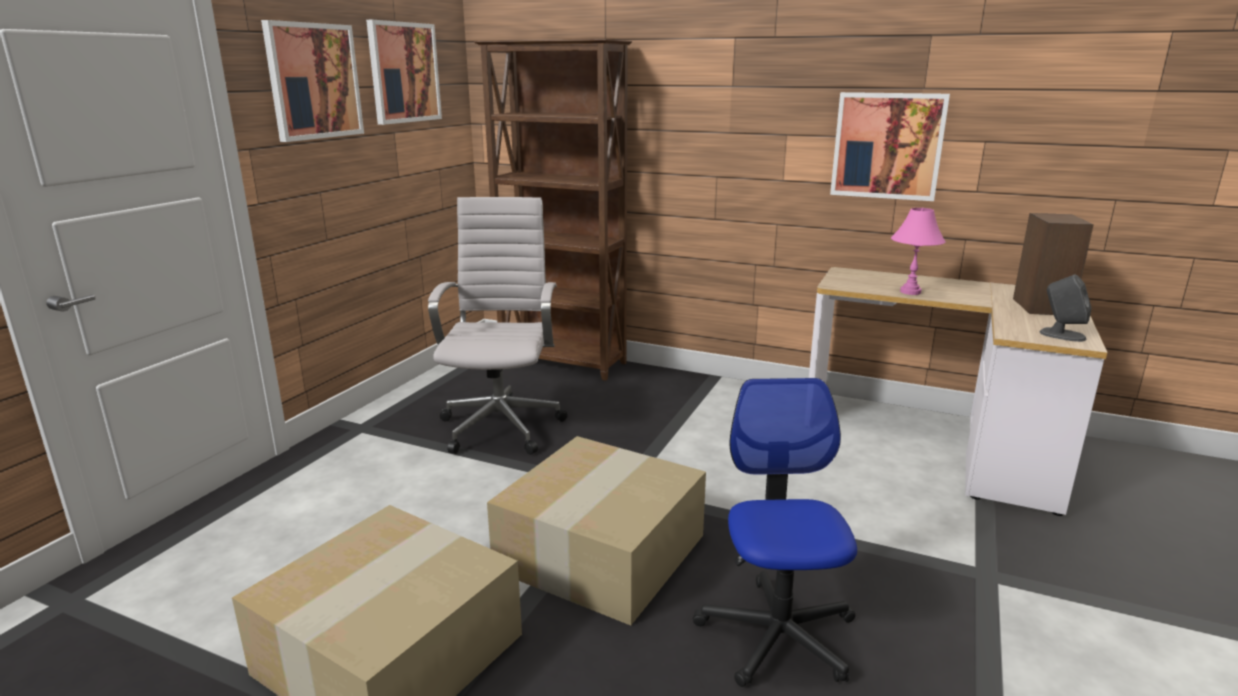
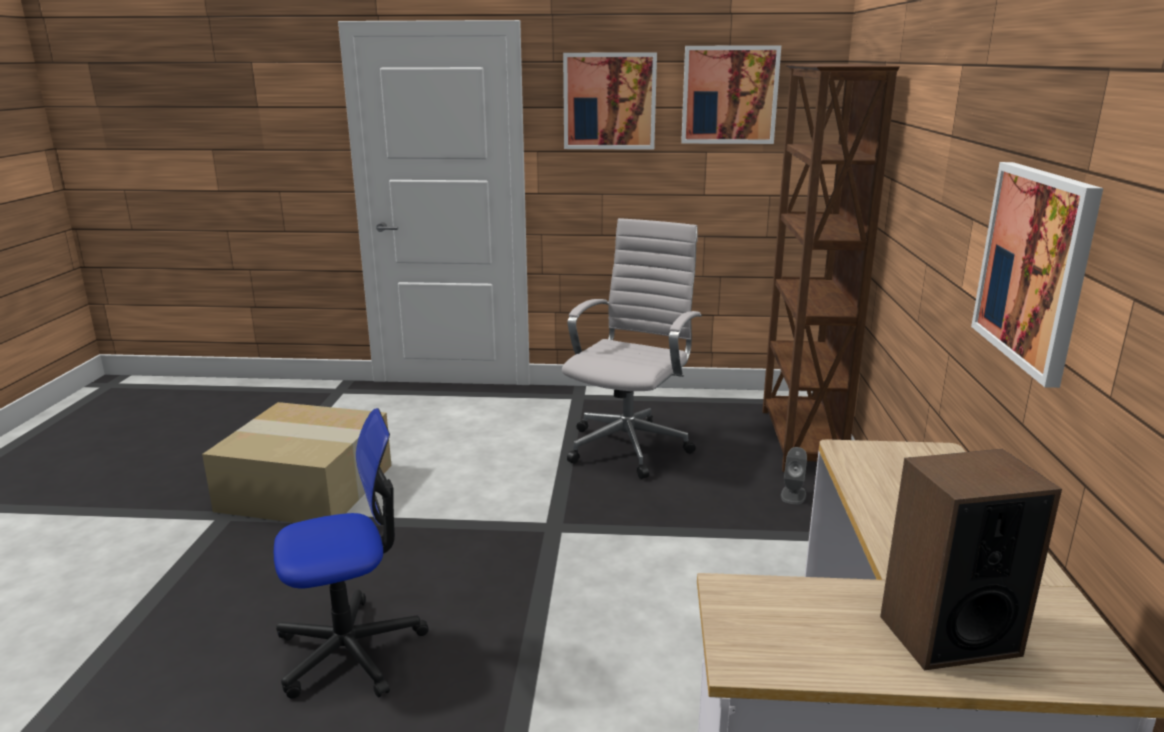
camera: 70 degrees right, 0 degrees up
white office chair [428,197,567,455] -> white office chair turned 45 degrees counterclockwise [562,218,702,479]
cardboard box [487,436,706,625] -> none
pink table lamp [891,208,946,295] -> none
grey speaker [1039,275,1091,342] -> grey speaker moved to [781,447,807,504]

